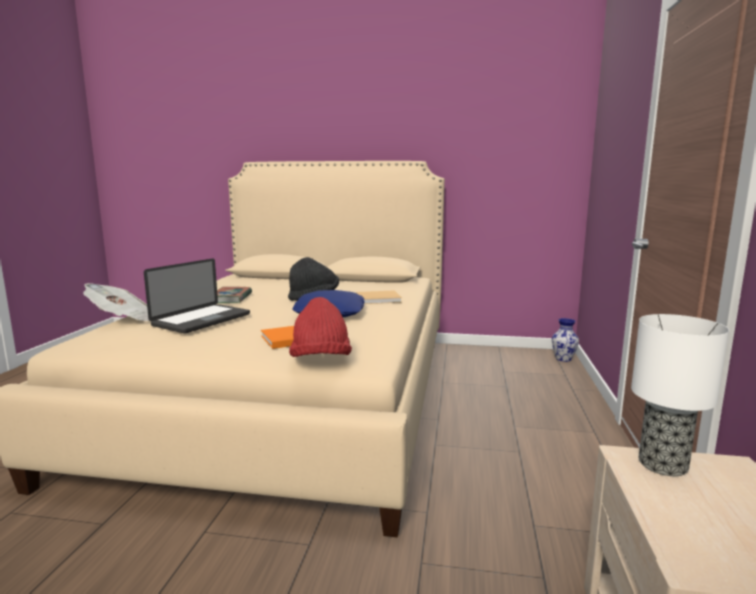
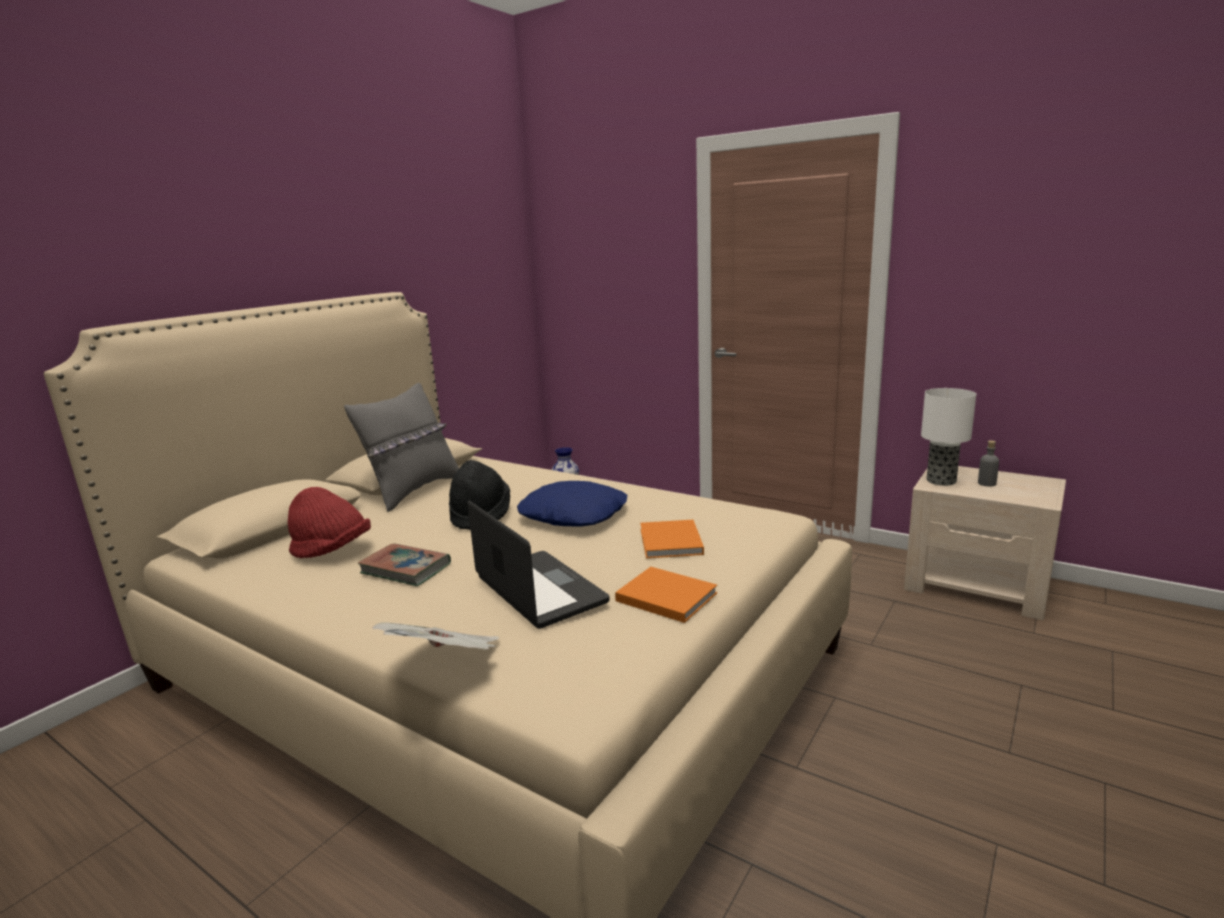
camera: 65 degrees left, 5 degrees up
red hat [289,297,352,357] -> red hat moved to [288,487,371,558]
beige book [356,290,402,304] -> none
none -> grey pillow [344,383,459,512]
none -> orange book [615,567,717,623]
none -> grey bottle [978,440,999,487]

